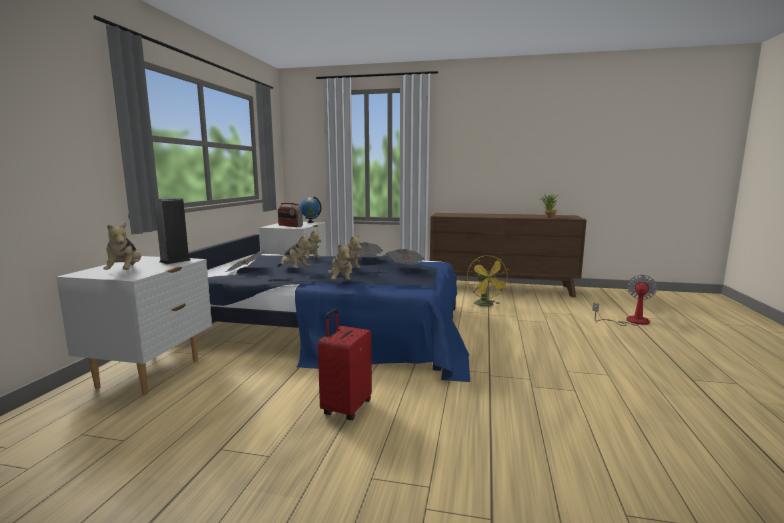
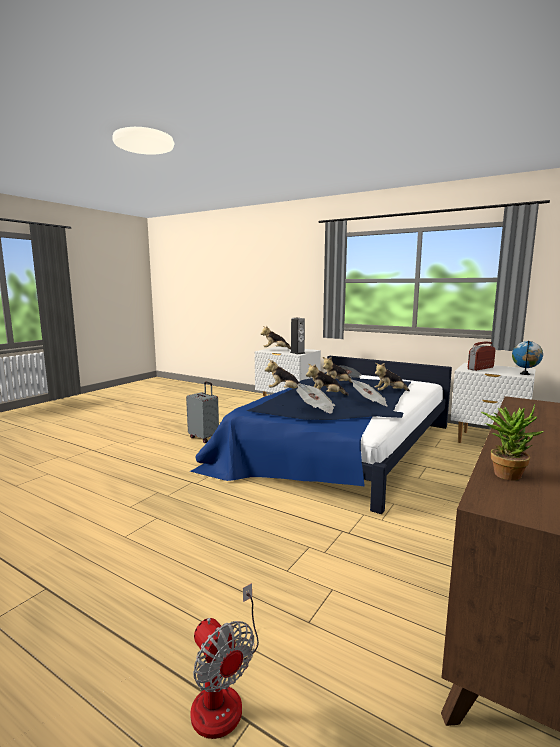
camera: 110 degrees right, 0 degrees up
red suitcase [318,309,372,420] -> grey suitcase [186,381,219,443]
yellow fan [467,255,509,307] -> none

